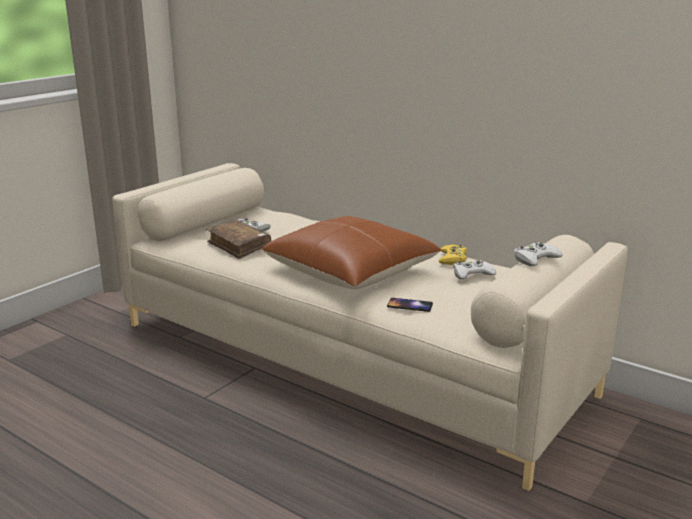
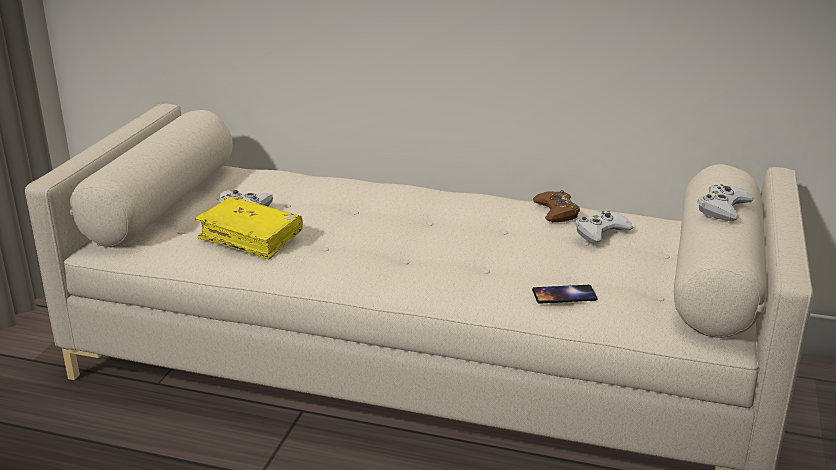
camera: 20 degrees left, 5 degrees up
brown book [206,220,271,259] -> yellow book [195,197,303,260]
brown pillow [262,216,441,289] -> none
yellow game controller [439,244,467,265] -> brown game controller [533,190,580,222]

